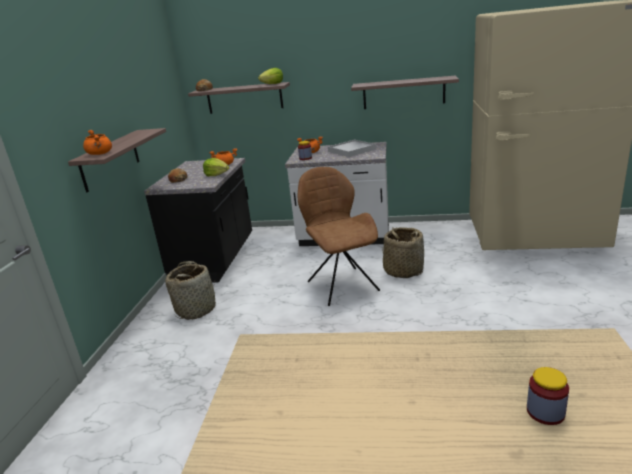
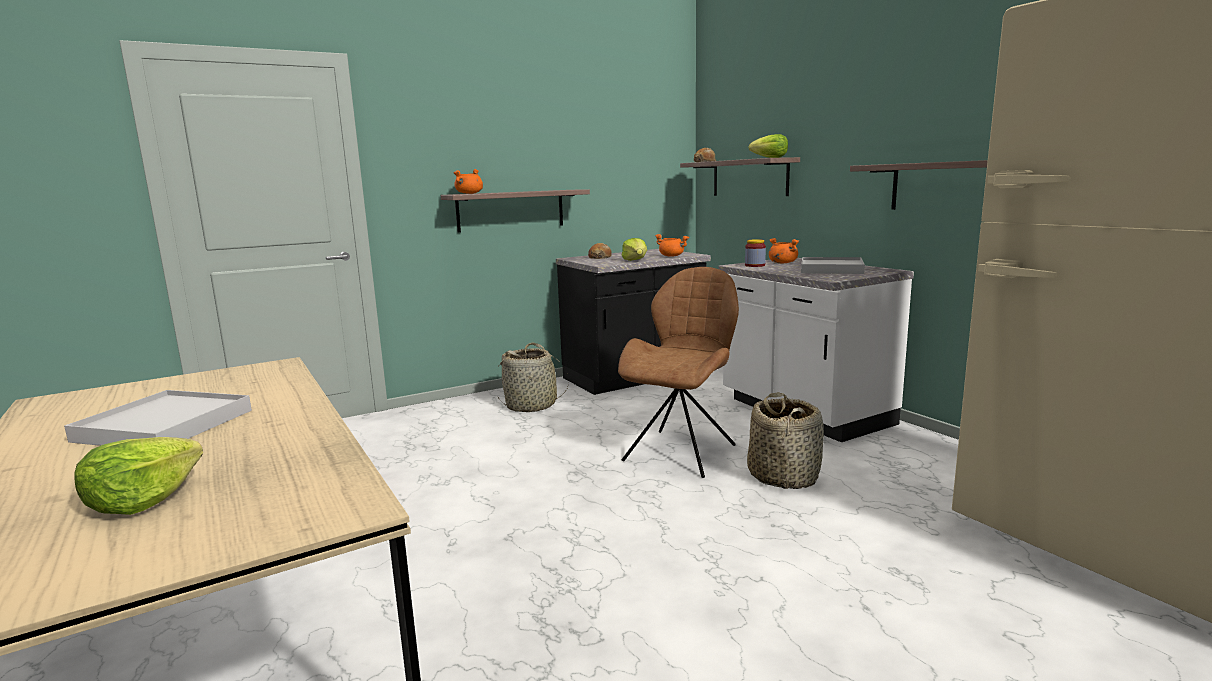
camera: 50 degrees right, 10 degrees down
jar [527,367,569,425] -> lettuce [74,437,203,515]
none -> white tray [64,390,252,446]

